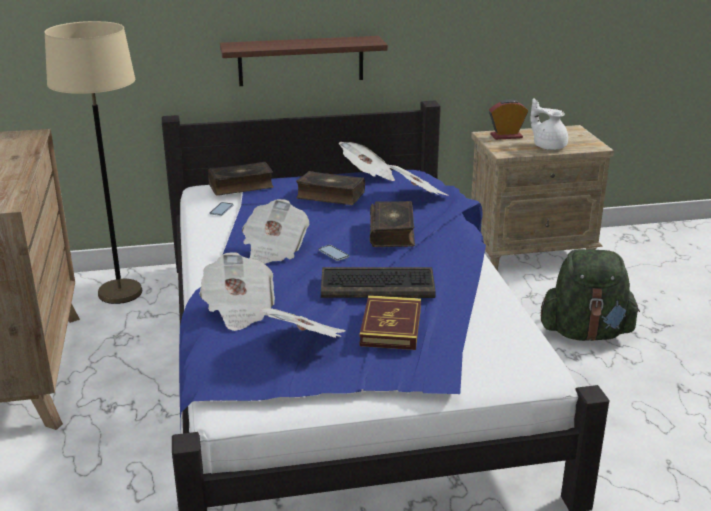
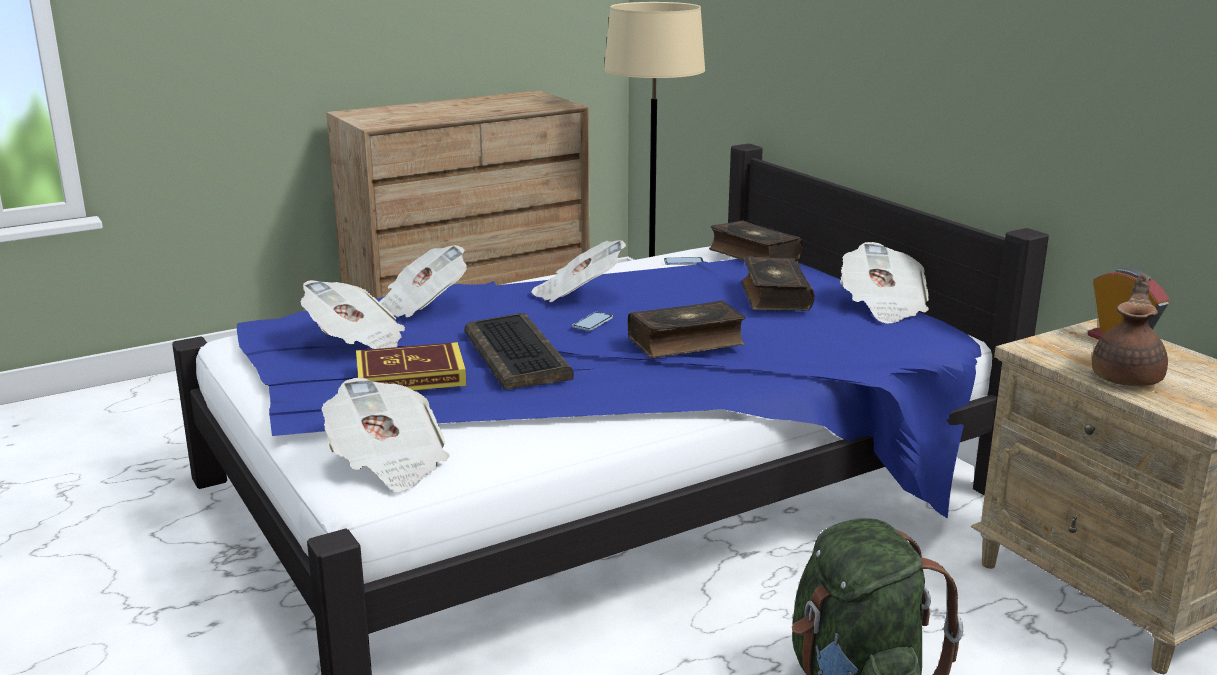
camera: 70 degrees right, 5 degrees down
shelf [220,36,388,86] -> none
newspaper [387,165,450,196] -> newspaper moved to [321,377,450,492]
white teapot [531,98,568,150] -> brown teapot [1092,274,1168,386]

